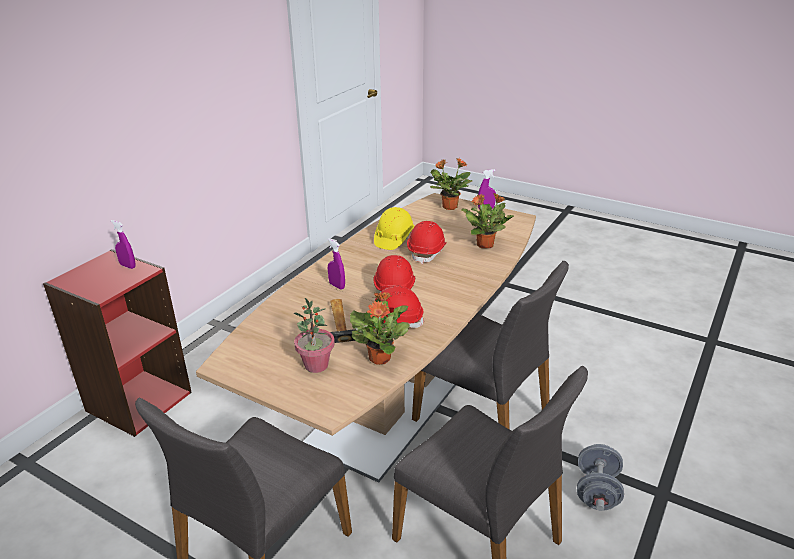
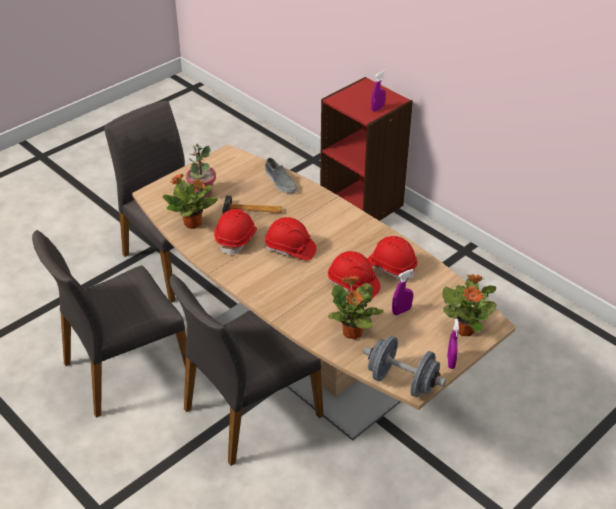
camera: 105 degrees right, 10 degrees up
purple spray bottle [328,238,345,290] -> purple spray bottle moved to [392,269,413,315]
yellow hard hat [374,207,415,250] -> red hard hat [367,236,418,280]
grey dumbbell [577,444,624,511] -> grey dumbbell moved to [363,335,446,397]
none -> grey shoe [265,158,297,193]

